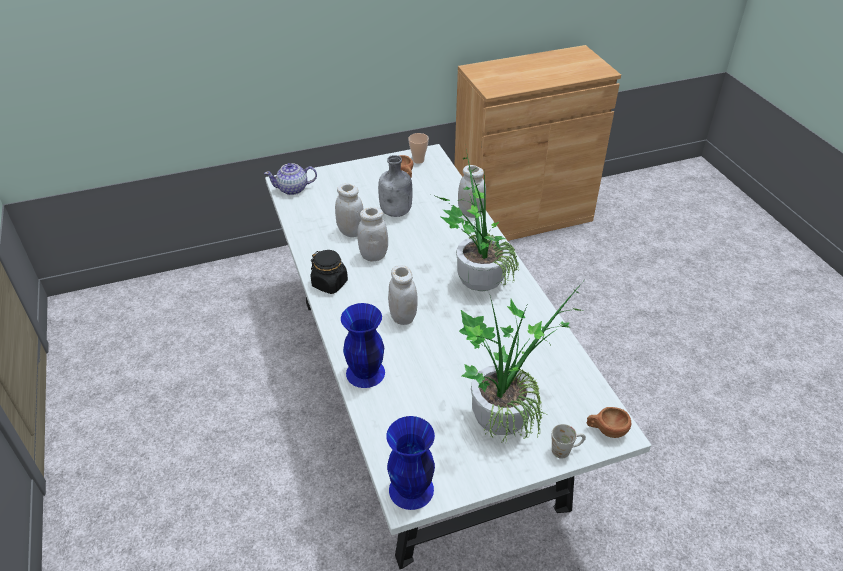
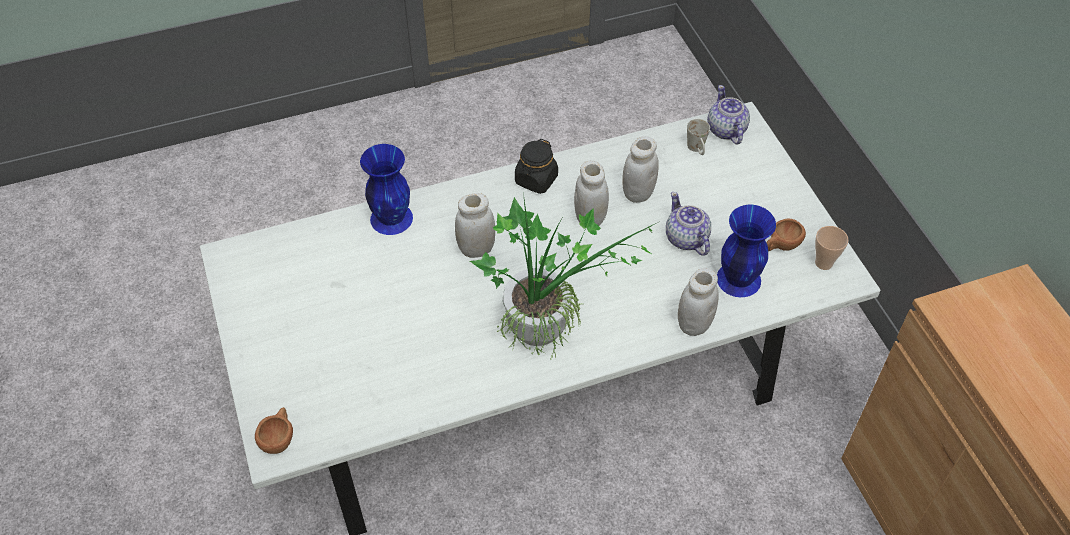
camera: 90 degrees right, 10 degrees up
grey bottle [378,155,413,217] -> teapot [666,192,711,256]
blue vase [386,416,435,510] -> blue vase moved to [717,205,776,297]
potted plant [459,282,583,444] -> none
white mug [552,424,586,459] -> white mug moved to [687,119,710,155]

